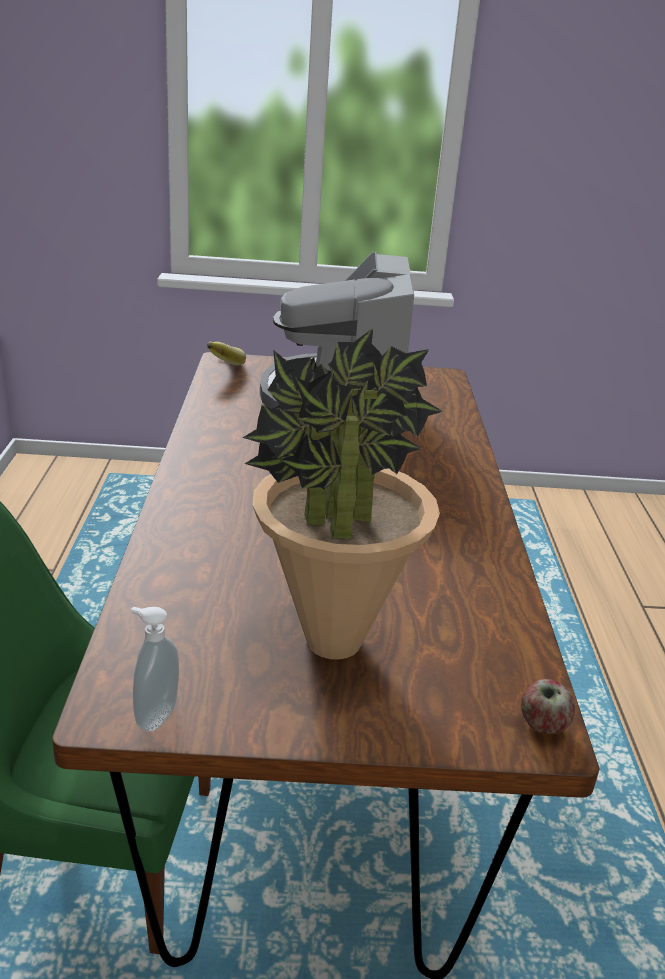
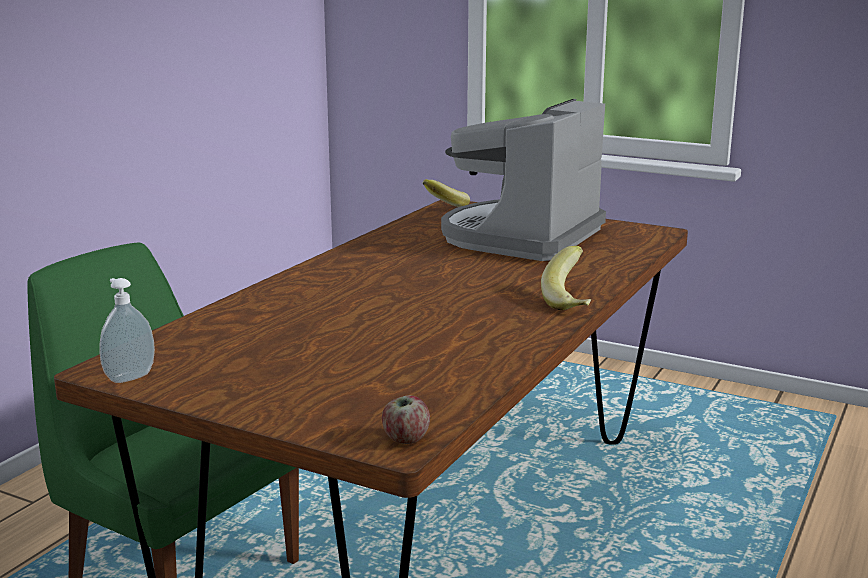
camera: 30 degrees right, 10 degrees down
potted plant [242,328,443,660] -> none
none -> banana [541,246,591,310]

